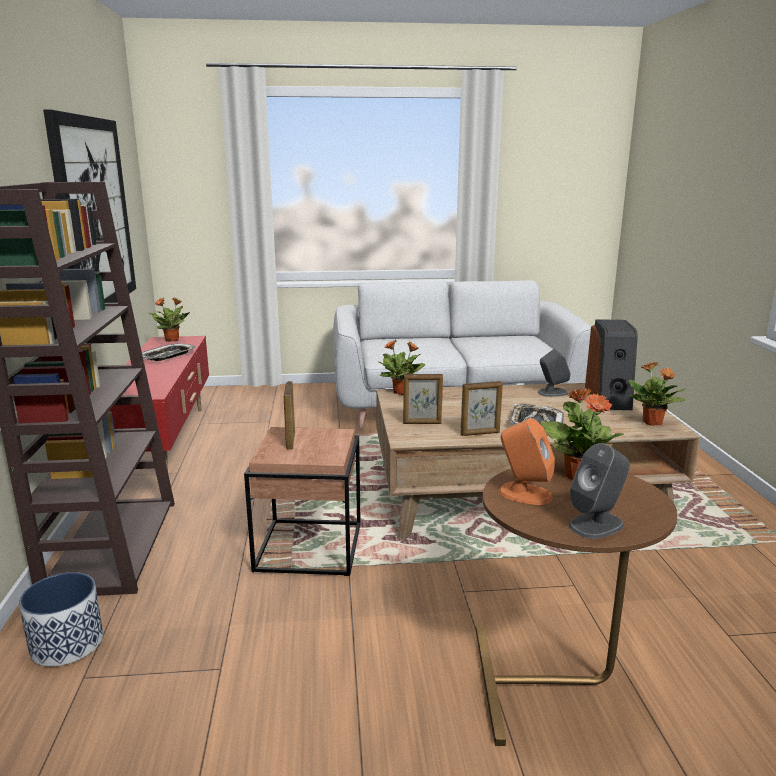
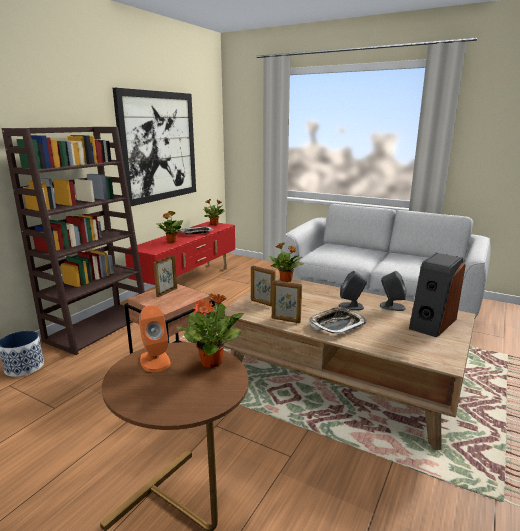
camera: 35 degrees right, 0 degrees up
grey speaker [569,443,630,539] -> grey speaker moved to [339,271,367,311]
potted plant [629,362,686,426] -> potted plant moved to [156,211,183,243]

